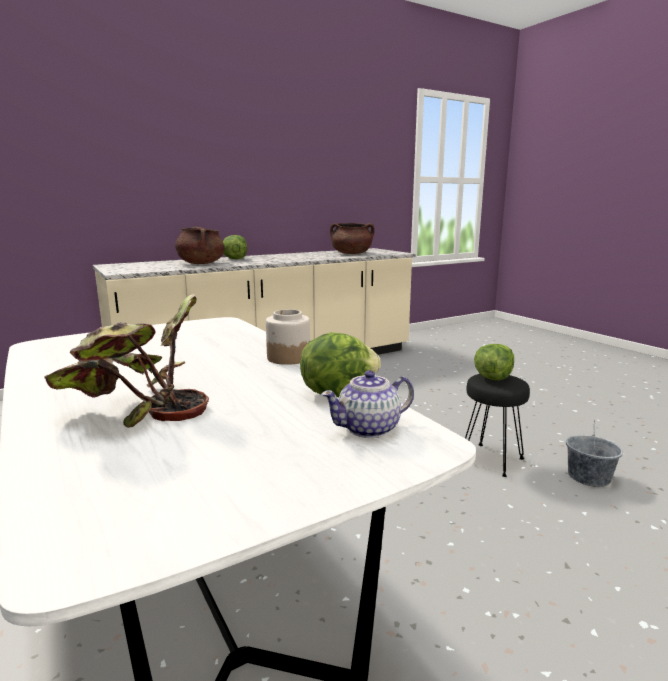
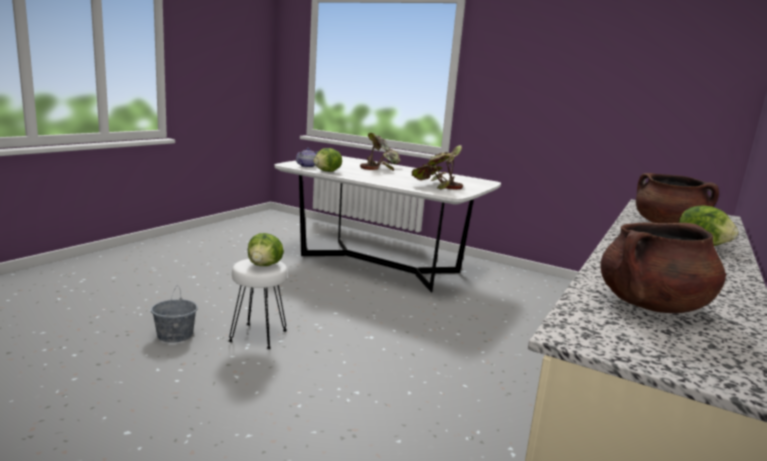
camera: 150 degrees right, 0 degrees up
jar [266,309,310,365] -> none
black stool [465,374,530,477] -> white stool [228,259,287,349]
none -> potted plant [411,145,463,190]

